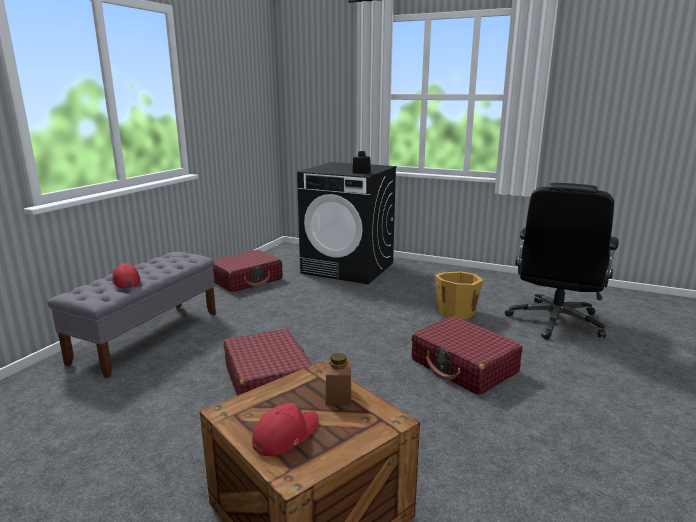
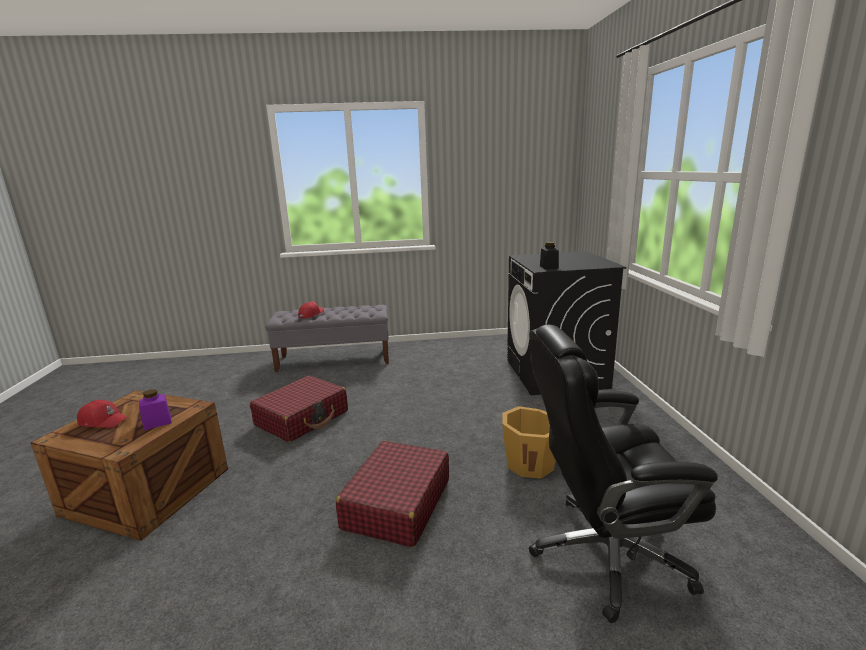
camera: 60 degrees right, 0 degrees up
red suitcase [213,250,283,292] -> none
brown jar [326,353,351,405] -> purple jar [139,389,172,430]

